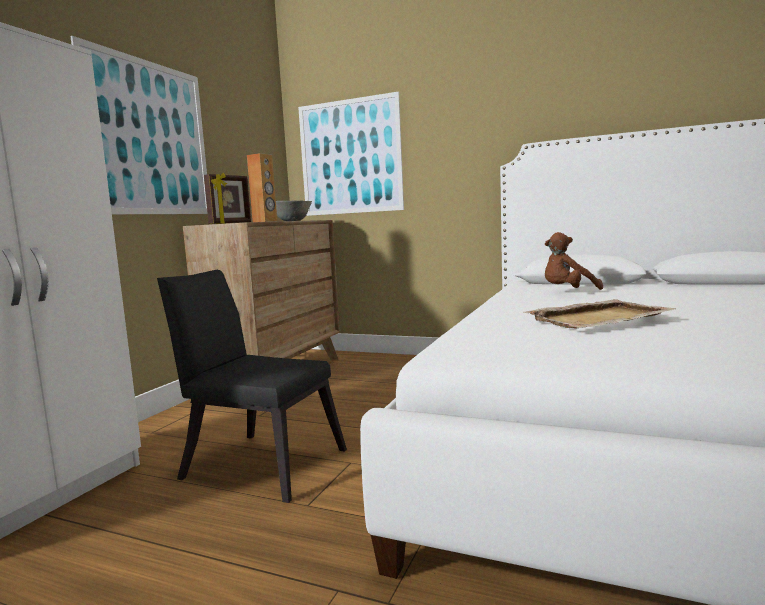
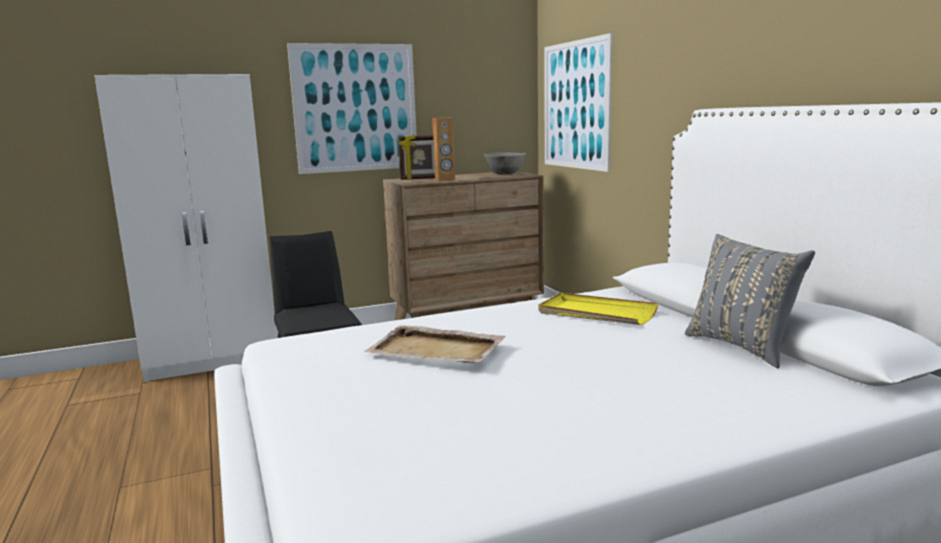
camera: 45 degrees right, 5 degrees up
brown plush toy [545,232,603,290] -> yellow tray [539,293,659,325]
none -> grey pillow [685,234,815,368]

